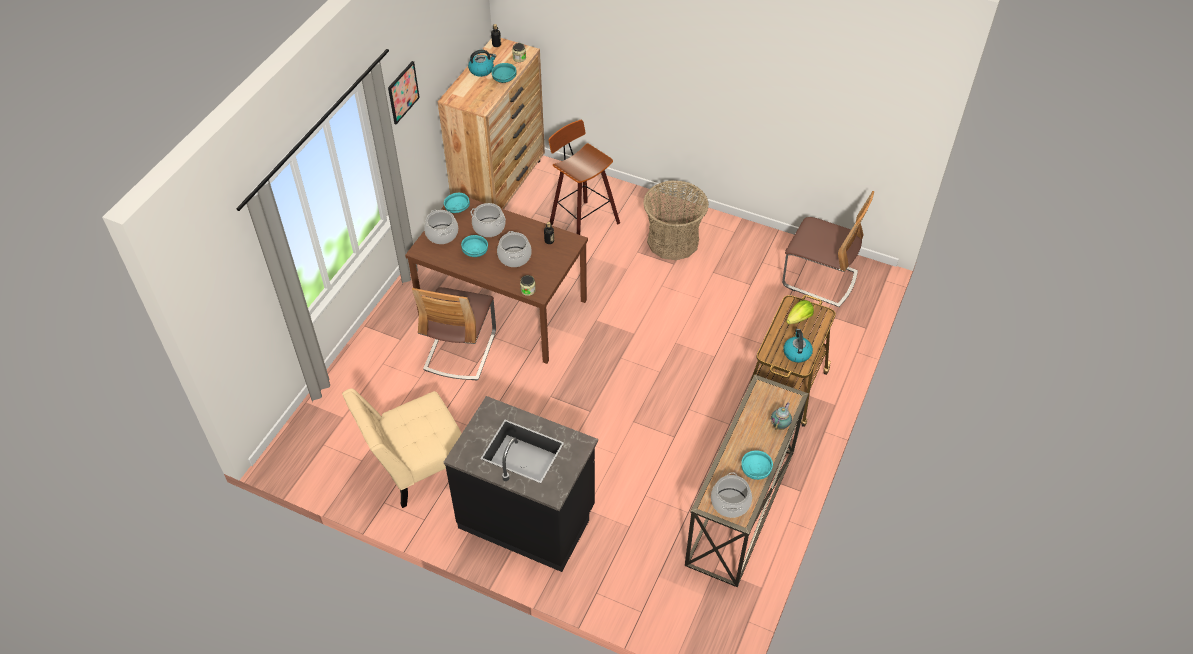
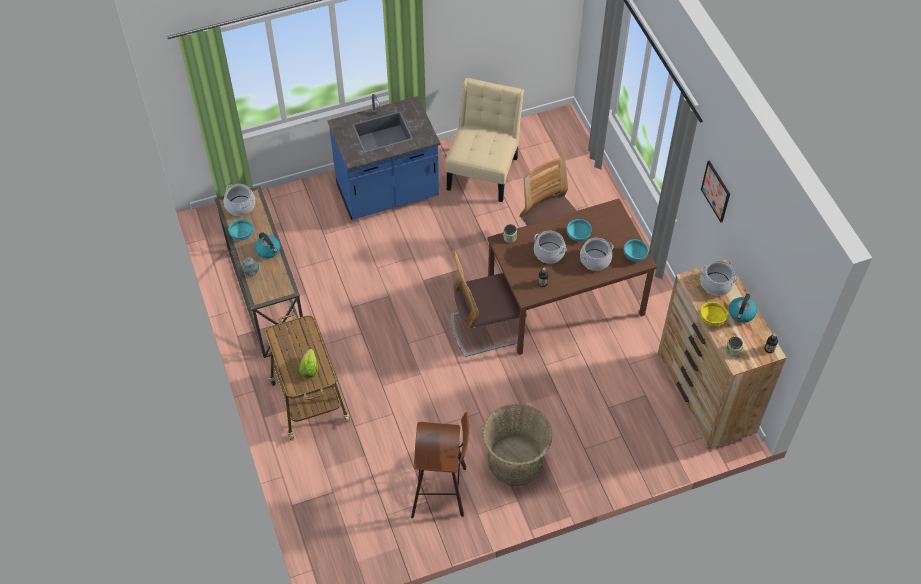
camera: 135 degrees right, 5 degrees up
cooking pot [424,210,458,244] -> cooking pot moved to [700,260,739,296]
black counter [444,396,598,572] -> blue counter [327,94,440,220]
turquoise bowl [491,63,517,83] -> yellow bowl [700,302,728,326]
stool [548,120,620,235] -> stool moved to [411,412,469,518]
chair [782,191,874,307] -> chair moved to [450,251,527,357]
kettle [783,329,813,363] -> kettle moved to [255,232,280,258]

